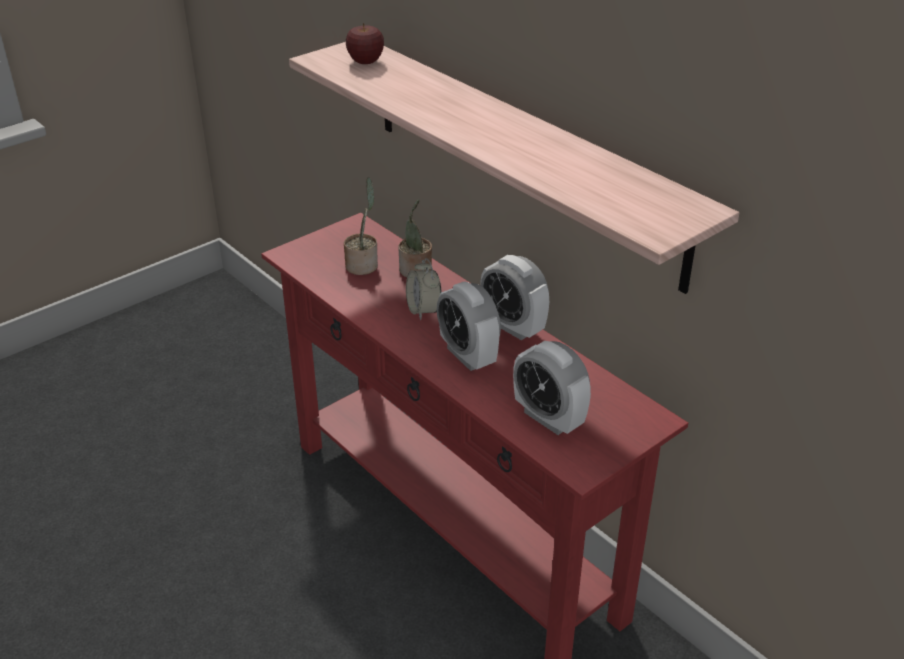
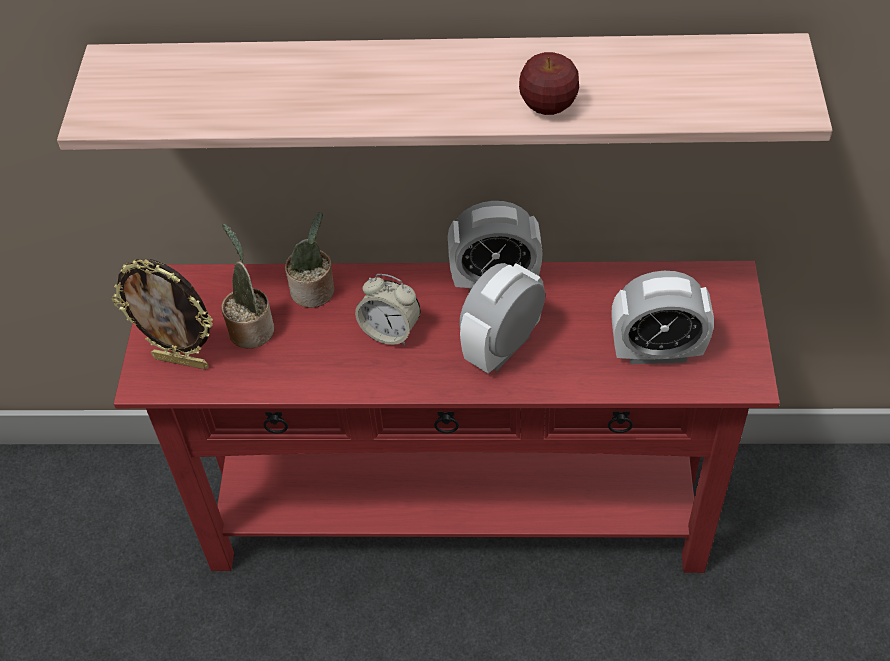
camera: 45 degrees left, 15 degrees up
apple [346,23,384,64] -> apple moved to [519,52,579,115]
alarm clock [437,281,501,371] -> alarm clock turned 120 degrees clockwise [459,263,545,373]
none -> picture frame [111,259,213,370]

